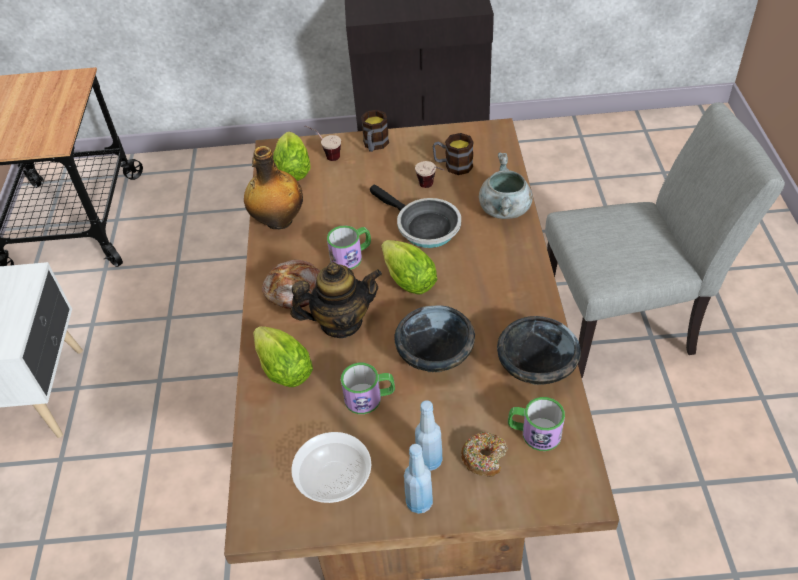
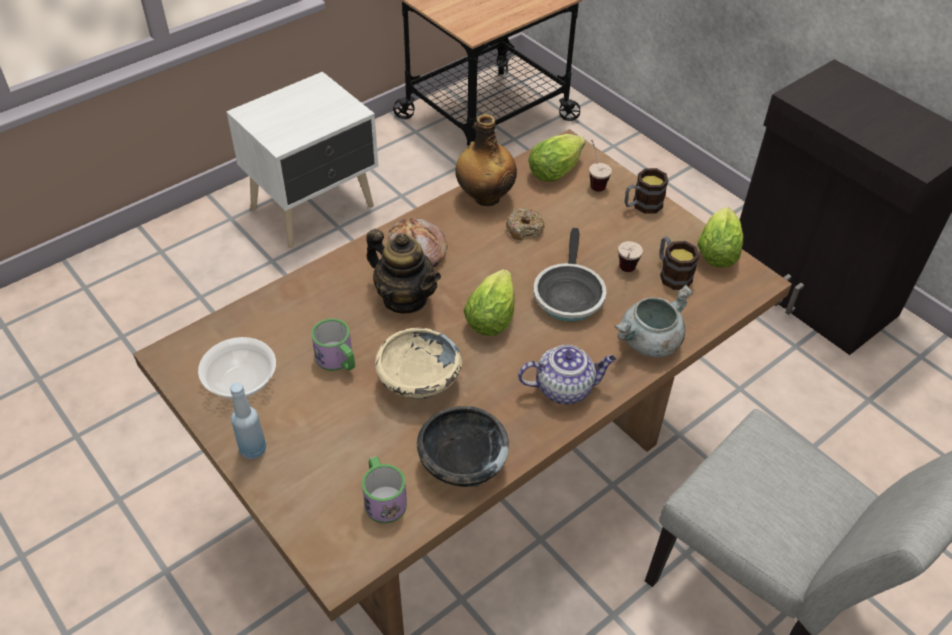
camera: 50 degrees right, 0 degrees up
lettuce [253,326,313,387] -> lettuce moved to [697,207,743,268]
mug [327,226,371,270] -> none
black bowl [394,305,475,373] -> beige bowl [375,328,462,399]
blue bottle [415,400,443,471] -> none
donut [461,431,508,477] -> donut moved to [506,208,545,240]
none -> teapot [518,345,616,404]

